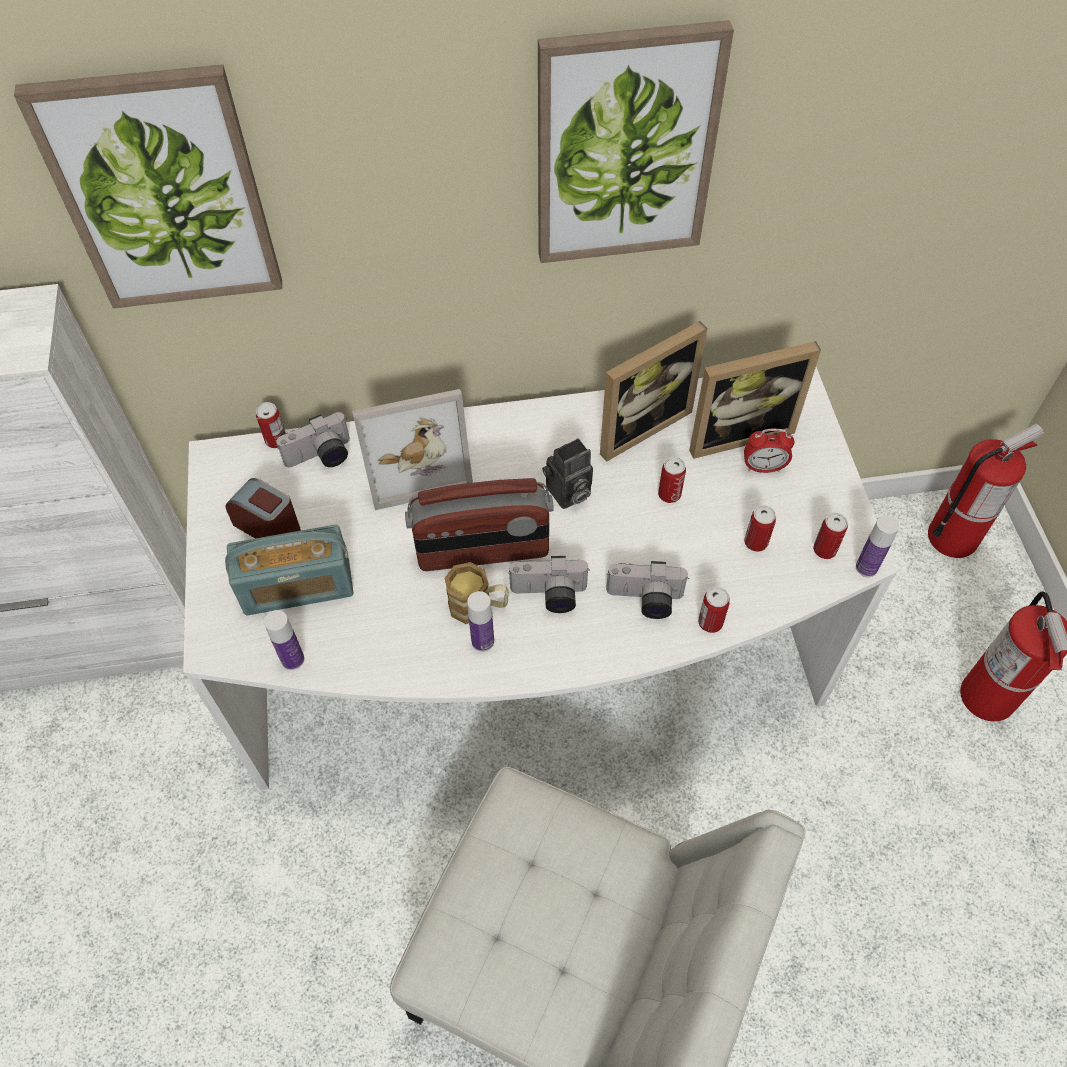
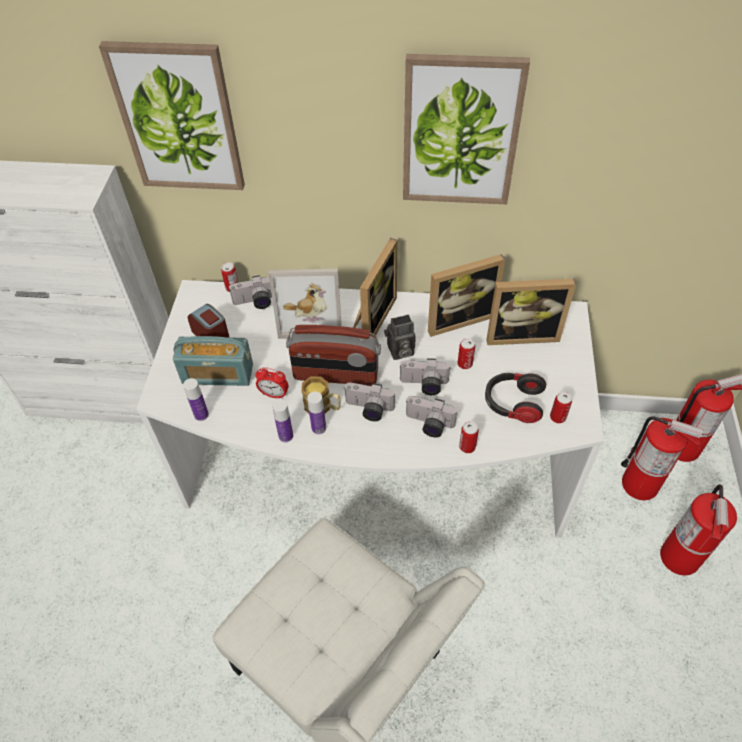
camera: 15 degrees right, 5 degrees down
alarm clock [744,429,794,473] -> alarm clock moved to [255,367,288,399]
can [744,505,776,552] -> headphones [485,373,546,423]
bottle [856,515,899,577] -> bottle moved to [272,400,293,443]
none -> picture frame [353,238,397,336]
none -> camera [399,358,451,395]
none -> fire extinguisher [621,416,704,500]

